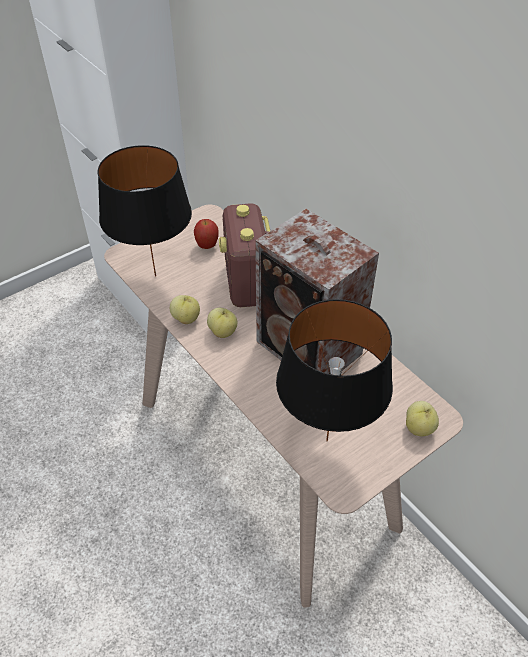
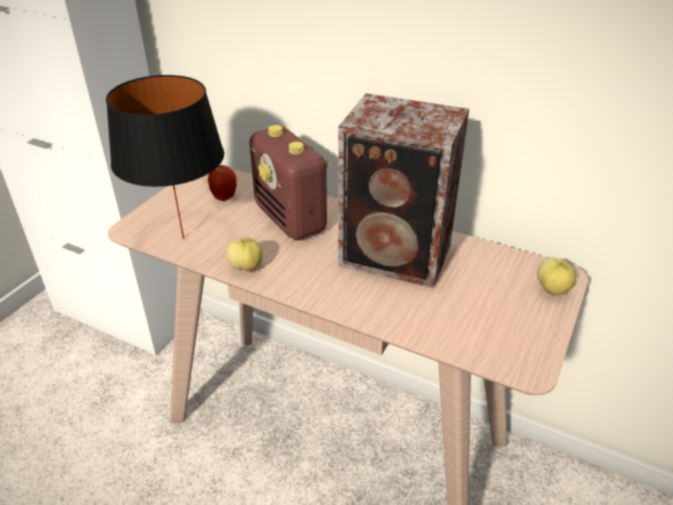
camera: 25 degrees left, 10 degrees down
apple [207,308,237,338] -> none
black table lamp [276,299,393,441] -> none

